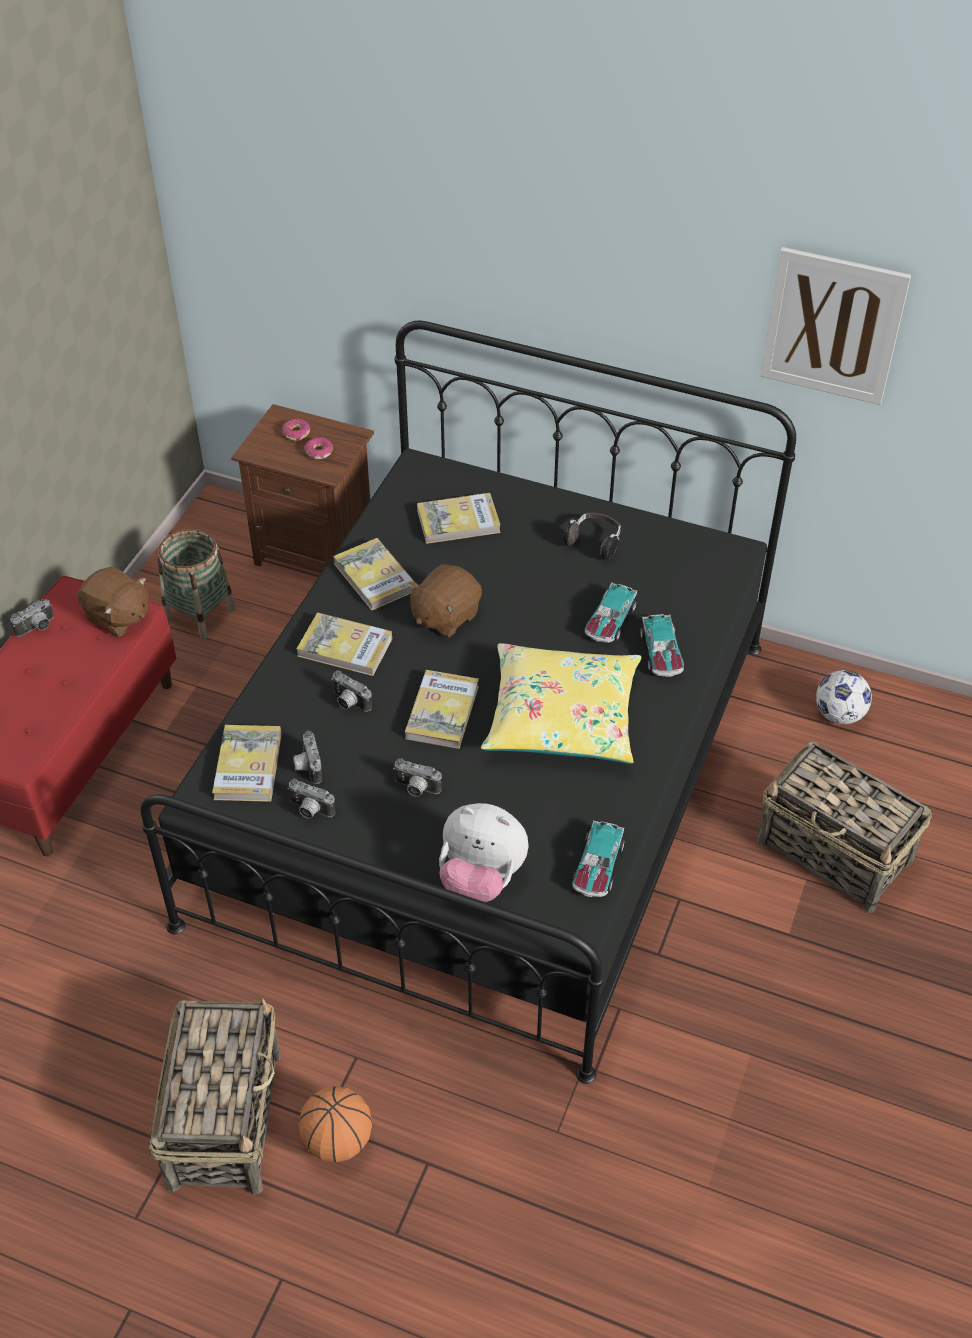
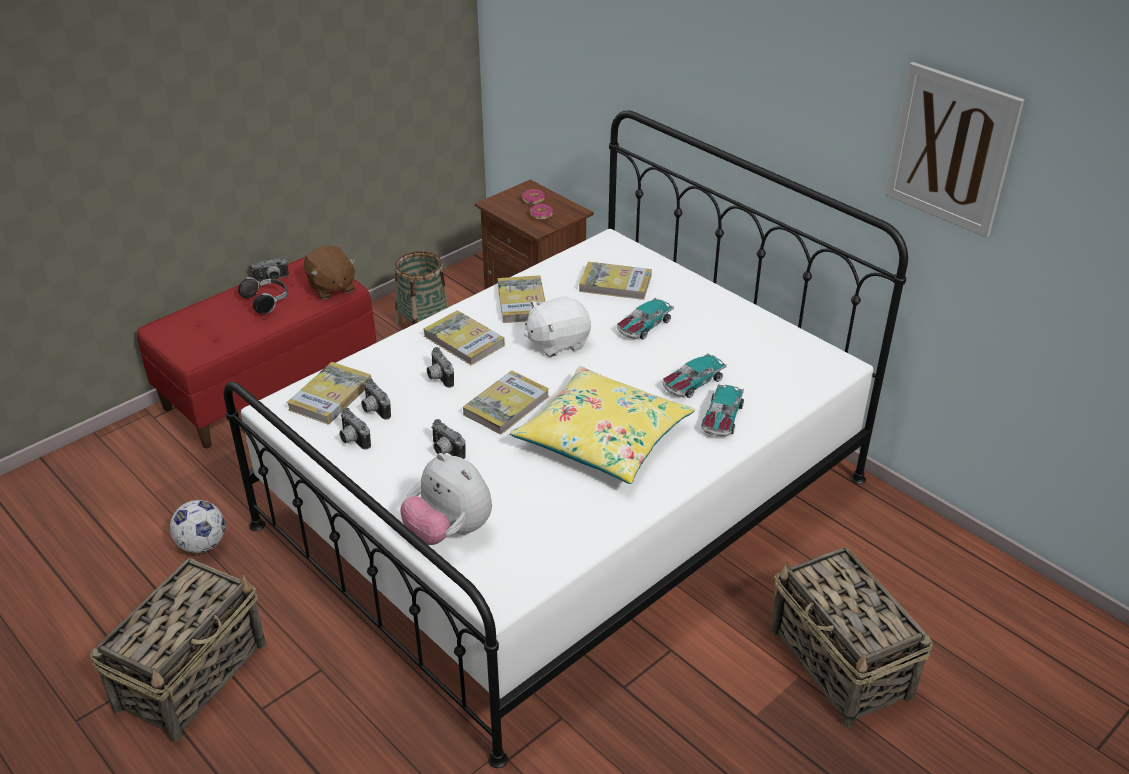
camera: 25 degrees right, 10 degrees down
black bed [140,320,796,1084] -> white bed [224,110,908,768]
camera [293,731,322,784] -> camera turned 45 degrees counterclockwise [361,378,391,420]
basketball [299,1086,372,1163] -> none
brown plush toy [408,564,482,638] -> white plush toy [524,296,591,357]
headphones [563,513,621,559] -> headphones moved to [238,277,288,314]
toy car [572,820,624,897] -> toy car moved to [617,298,674,340]
football [816,670,872,724] -> football moved to [170,500,225,553]

